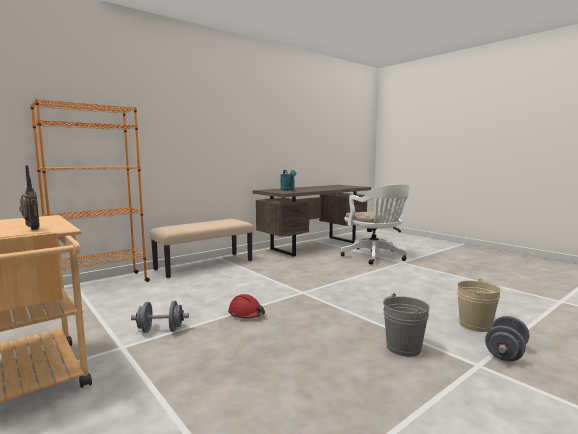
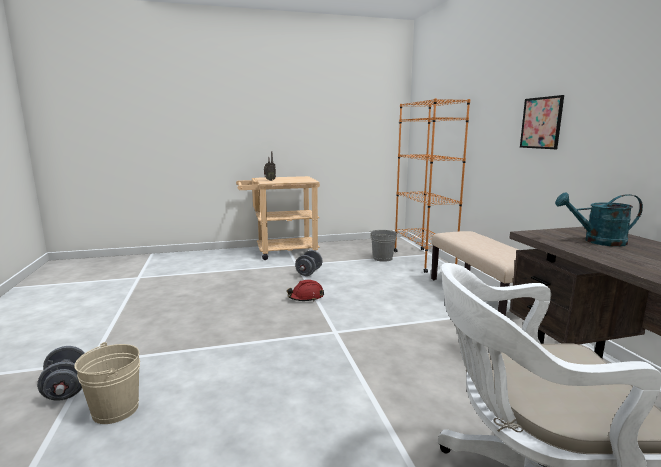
camera: 115 degrees right, 5 degrees up
grey bucket [383,293,430,357] -> grey bucket moved to [369,230,399,262]
none -> picture [520,95,564,149]

